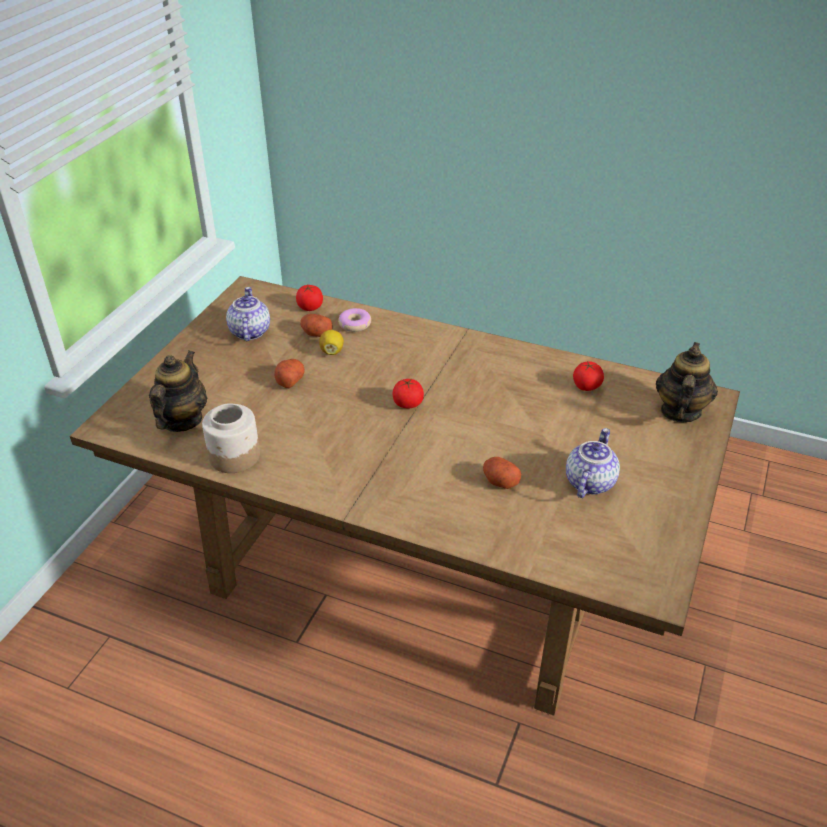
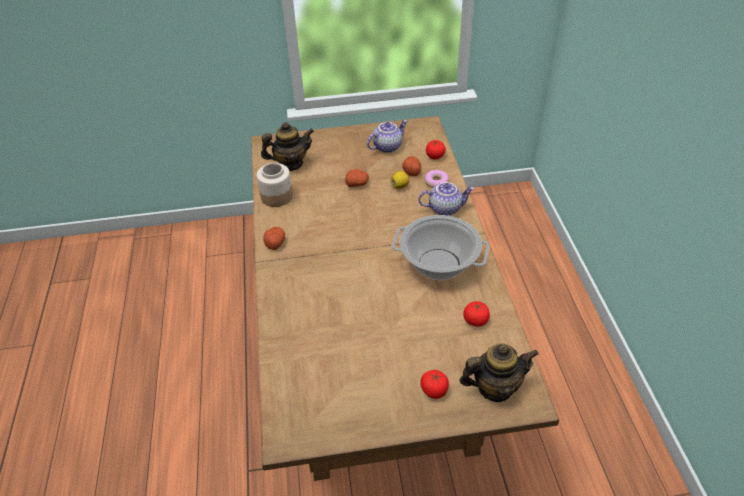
camera: 60 degrees right, 5 degrees up
tomato [392,379,424,408] -> tomato moved to [420,370,449,399]
potato [483,457,521,489] -> potato moved to [263,227,285,250]
teapot [566,428,620,498] -> teapot moved to [418,182,474,216]
none -> cooking pot [392,215,490,280]

